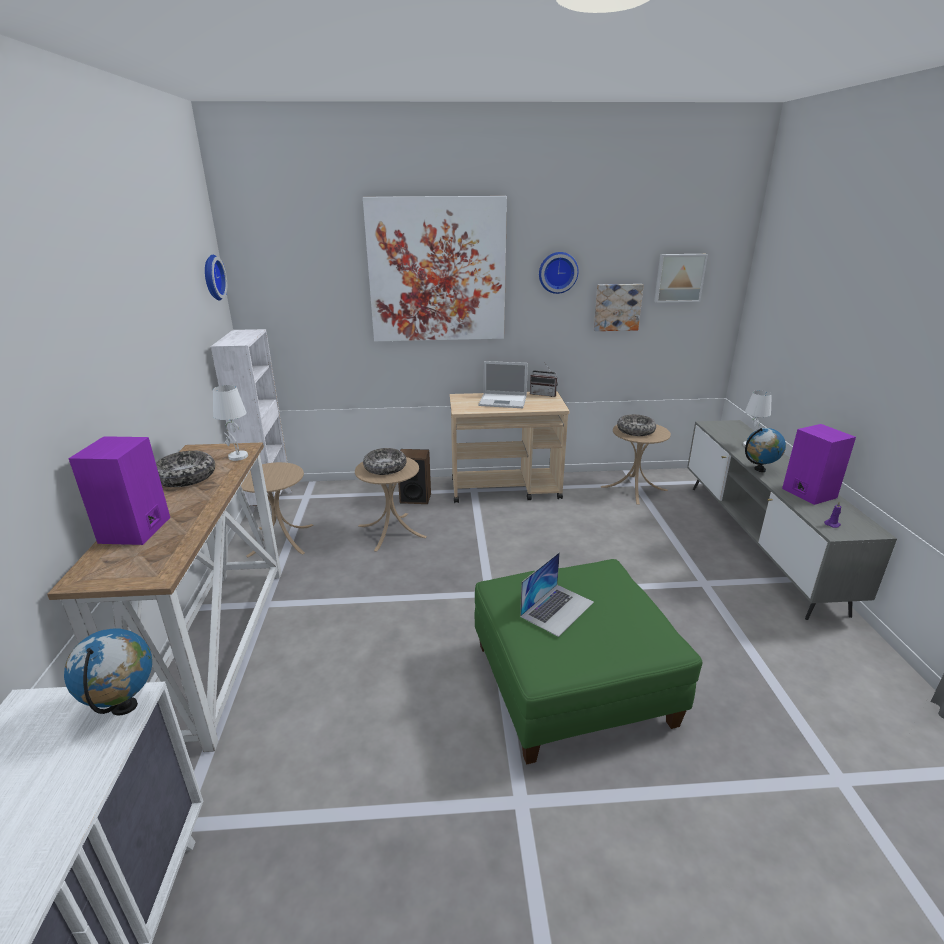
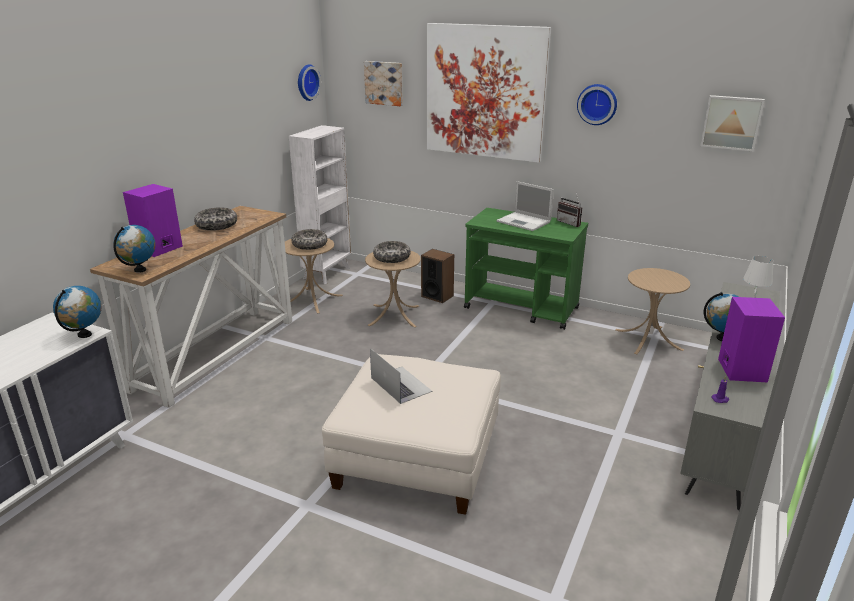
camera: 30 degrees right, 0 degrees up
white table lamp [213,385,248,461] -> none
beige cart [450,391,569,503] -> green cart [464,208,588,330]
green ottoman [475,559,702,765] -> white ottoman [322,354,501,515]
laptop [520,552,594,637] -> laptop turned 105 degrees counterclockwise [370,348,432,404]
picture [594,284,644,331] -> picture moved to [364,61,403,106]
bowl [617,414,656,436] -> bowl moved to [291,229,328,250]
none -> globe [113,225,155,273]

